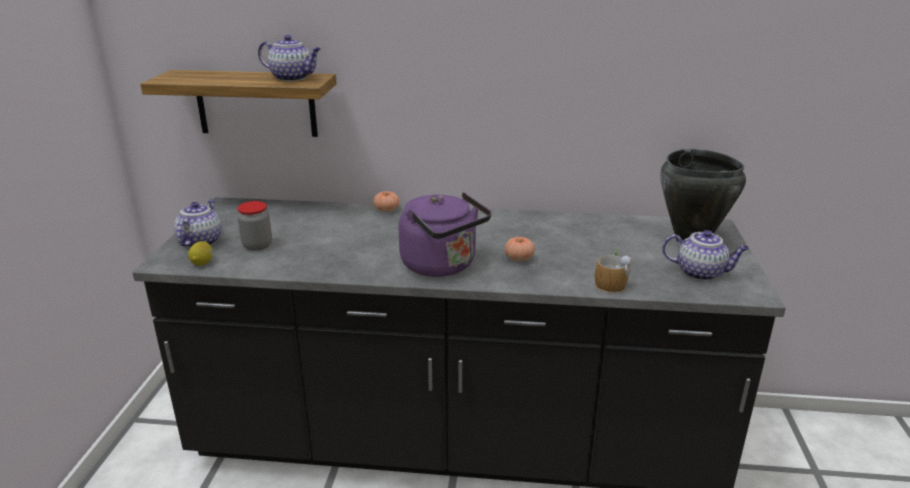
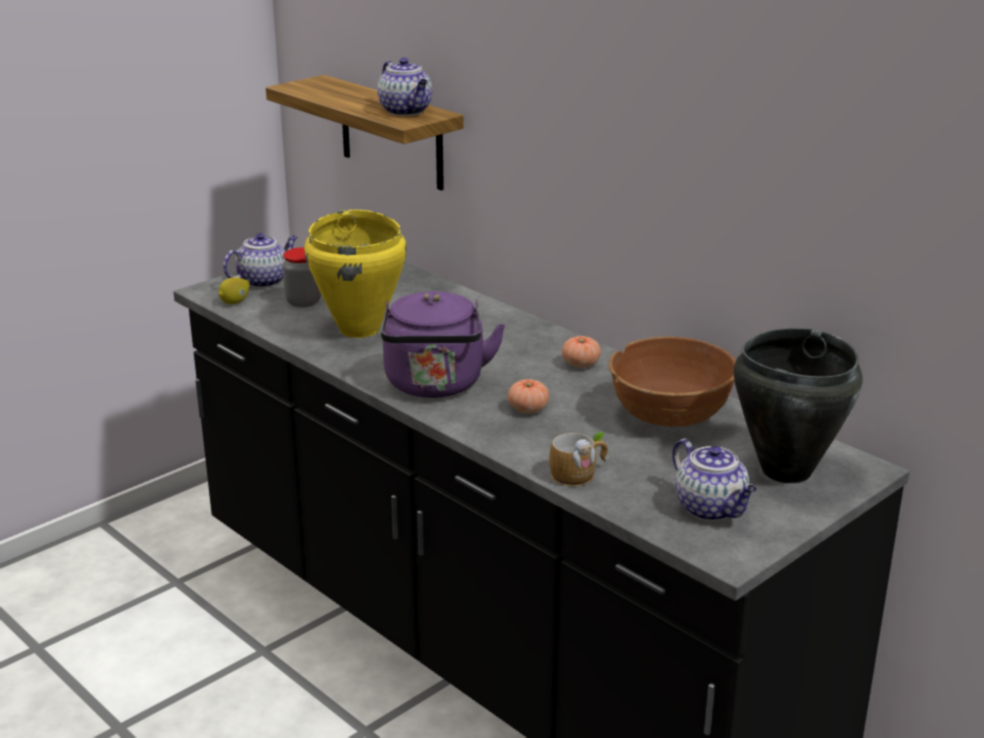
camera: 40 degrees right, 0 degrees up
tomato [373,191,400,212] -> tomato moved to [562,336,601,368]
none -> yellow cooking pot [304,210,407,338]
none -> brown bowl [609,336,736,427]

